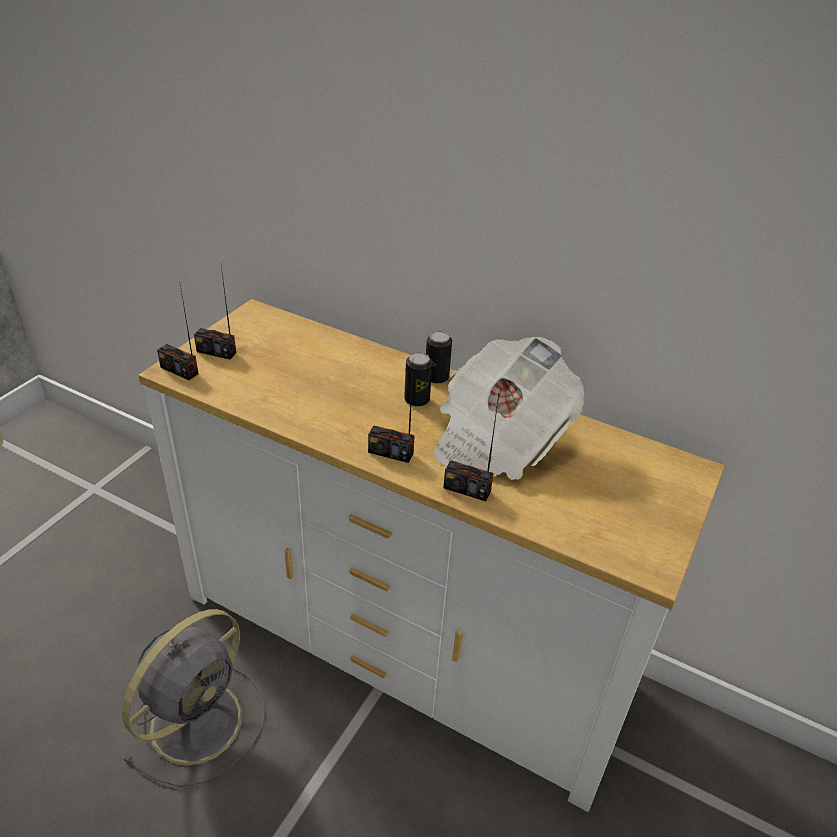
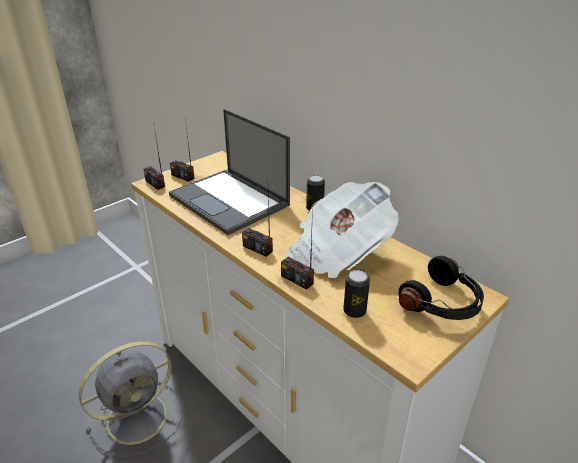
camera: 20 degrees right, 5 degrees down
can [404,352,432,407] -> can moved to [343,270,370,318]
none -> laptop [169,109,290,235]
none -> black headphones [398,256,484,320]

